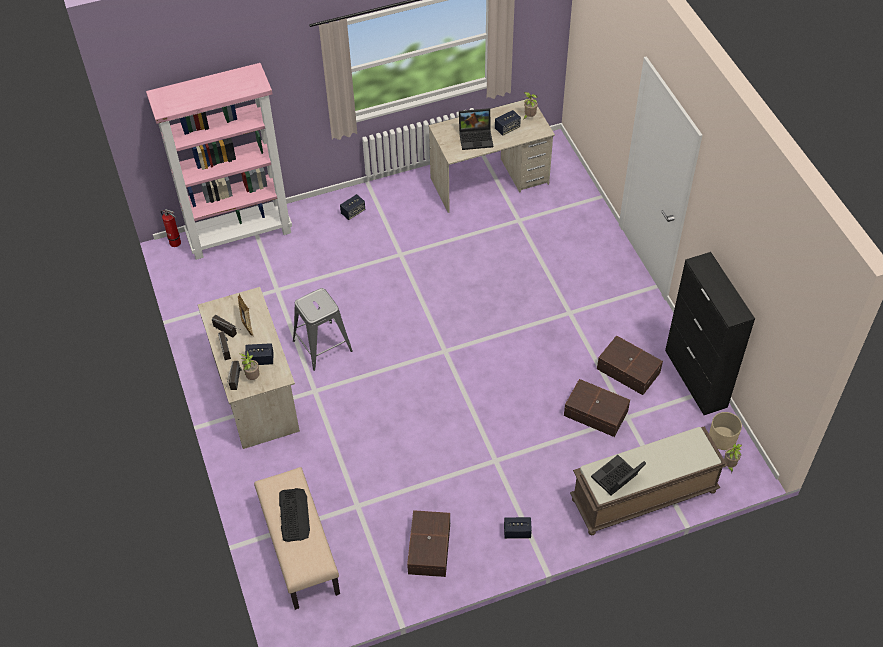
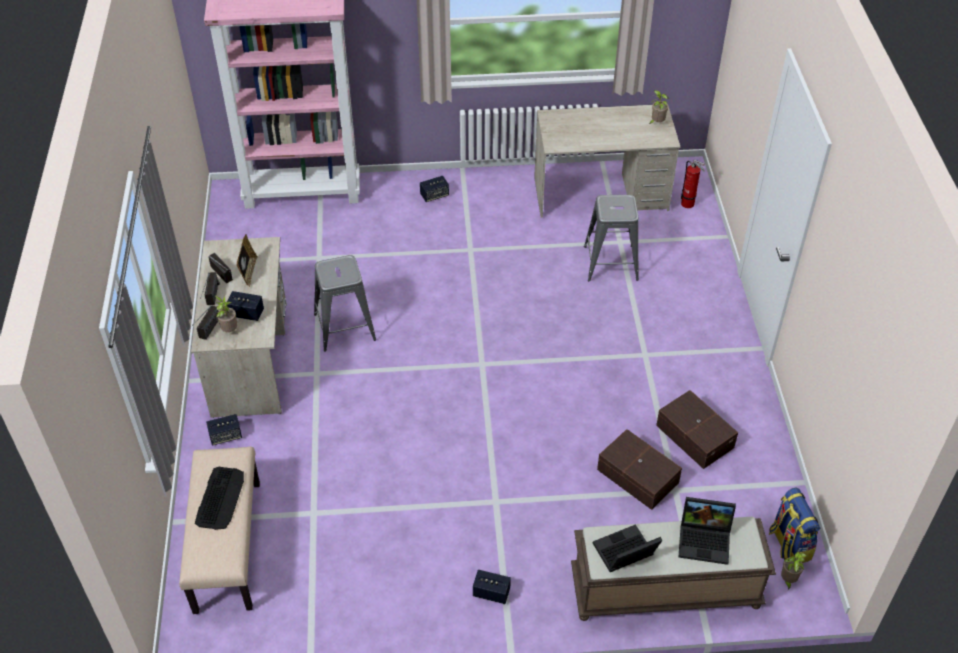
camera: 15 degrees right, 5 degrees down
fire extinguisher [161,209,181,247] -> fire extinguisher moved to [681,160,705,208]
brown storage box [407,510,450,577] -> none
laptop [459,108,493,150] -> laptop moved to [679,497,736,565]
speaker [495,110,521,136] -> speaker moved to [206,414,242,446]
black cabinet [665,252,755,415] -> none
beige planter [709,412,742,450] -> backpack [769,488,820,563]
none -> grey stool [584,195,639,281]

